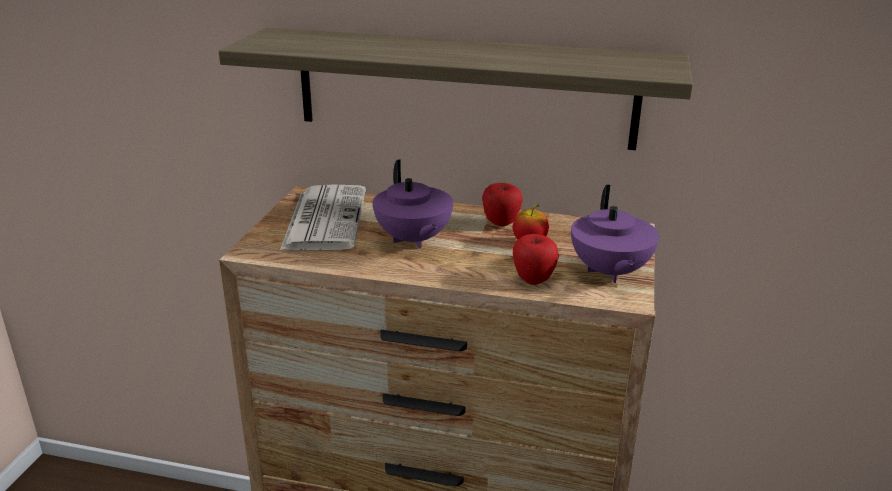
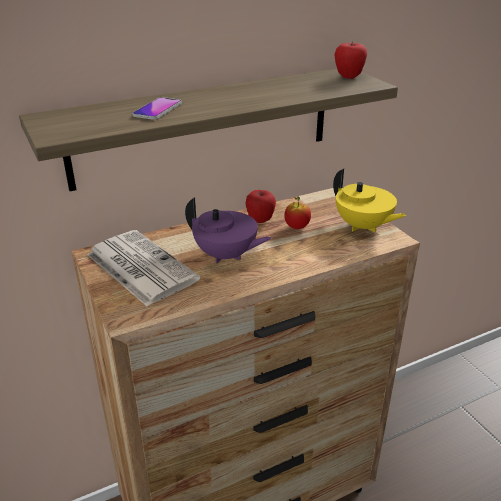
camera: 40 degrees left, 5 degrees up
apple [513,234,559,285] -> apple moved to [334,41,367,79]
purple teapot [571,185,659,283] -> yellow teapot [333,169,406,232]
none -> phone [132,97,182,120]

